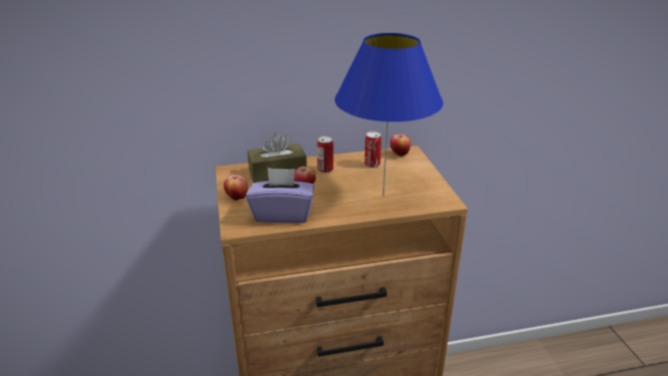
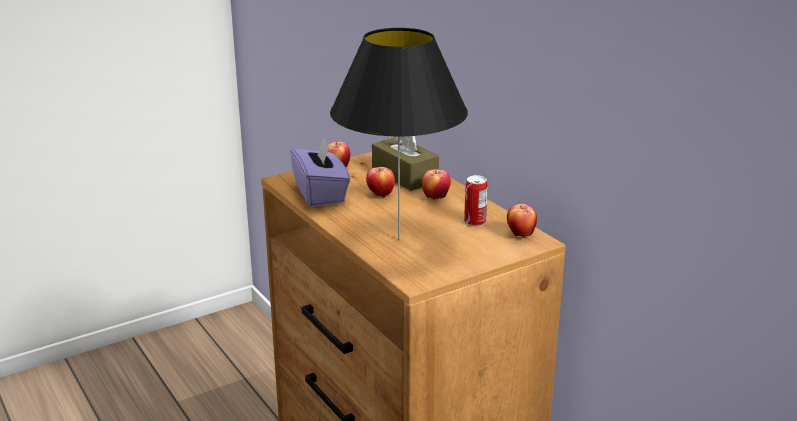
camera: 70 degrees right, 5 degrees down
can [317,136,333,173] -> apple [422,169,451,200]
blue table lamp [335,33,443,196] -> black table lamp [330,28,468,240]

